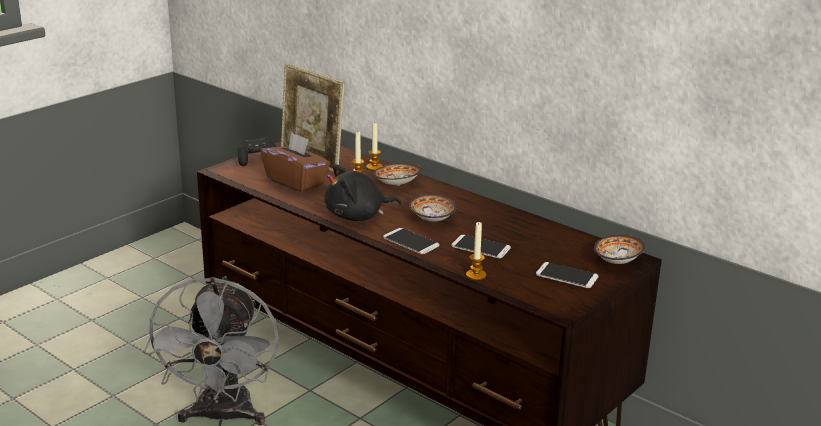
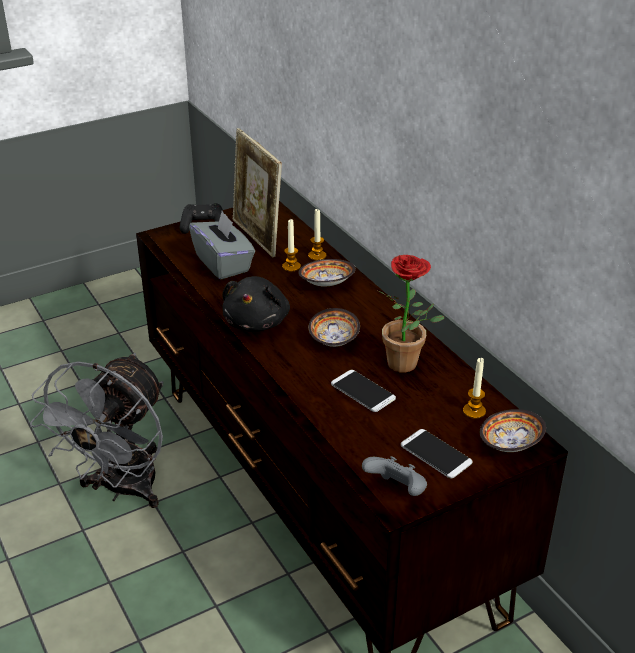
camera: 20 degrees right, 10 degrees up
brown tissue box [261,132,330,193] -> grey tissue box [189,211,255,279]
black plush toy [324,164,401,221] -> black plush toy turned 75 degrees counterclockwise [222,276,290,332]
phone [383,228,440,254] -> none
candle [466,222,486,280] -> candle moved to [463,358,486,419]
none -> grey game controller [362,456,427,496]
none -> potted plant [378,255,444,373]

